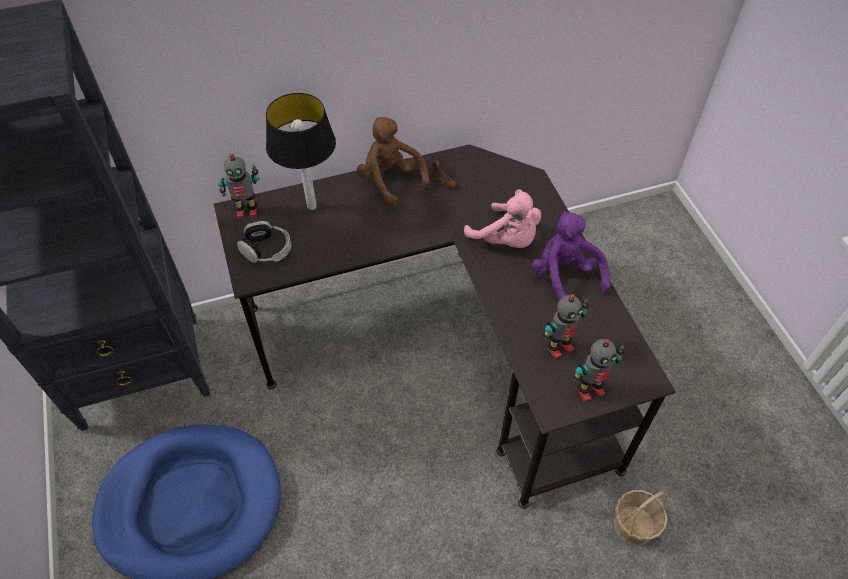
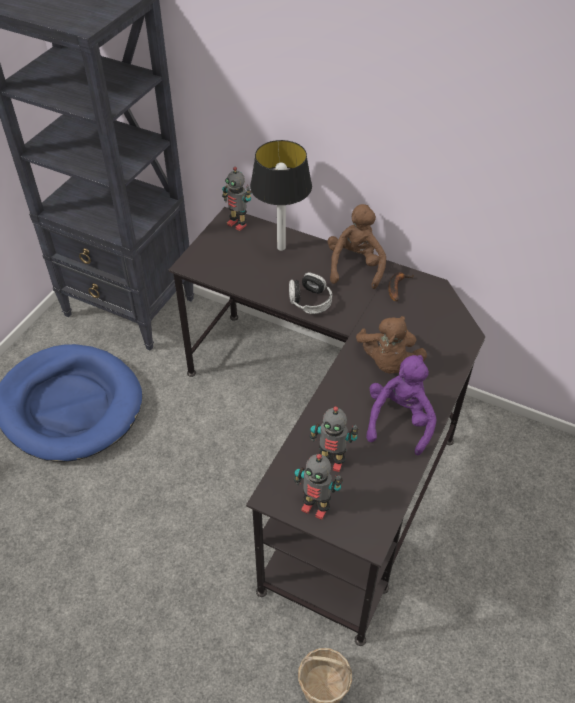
camera: 45 degrees right, 5 degrees down
headphones [237,221,291,263] -> headphones moved to [289,272,332,314]
pink plush toy [464,189,541,248] -> brown plush toy [356,316,427,373]

